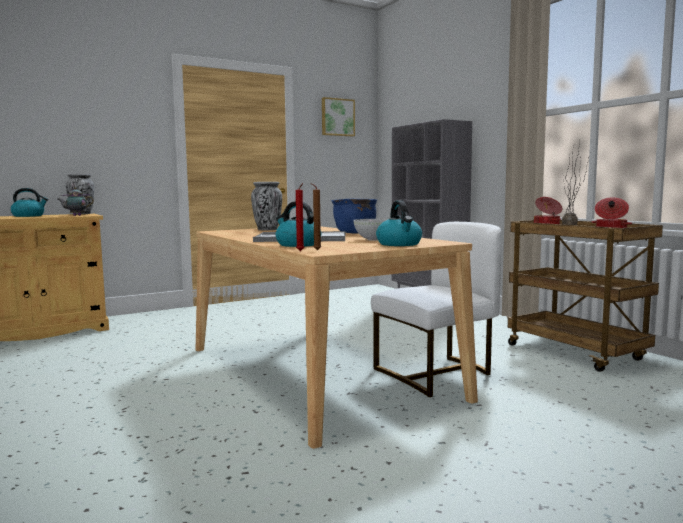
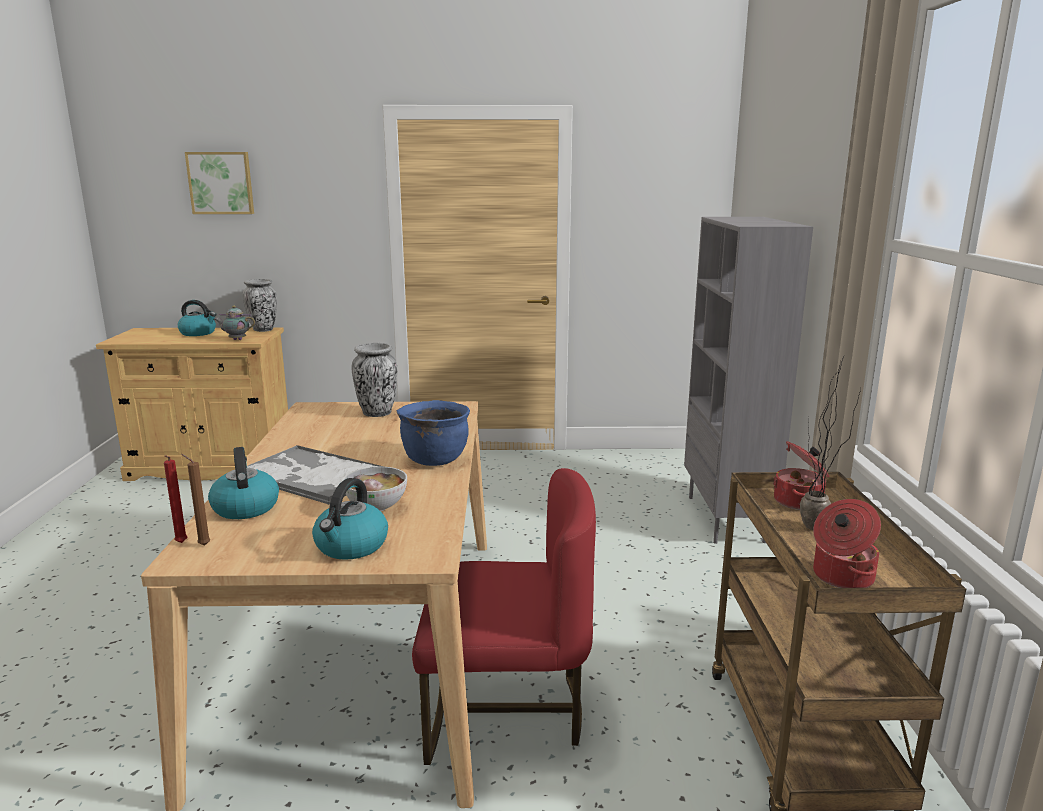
camera: 30 degrees right, 10 degrees up
picture [322,97,355,136] -> picture moved to [185,152,254,214]
white chair [371,222,502,397] -> red chair [412,468,596,765]

